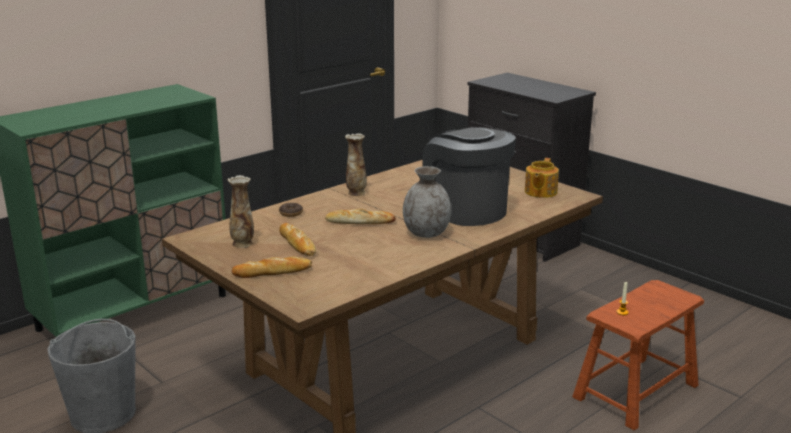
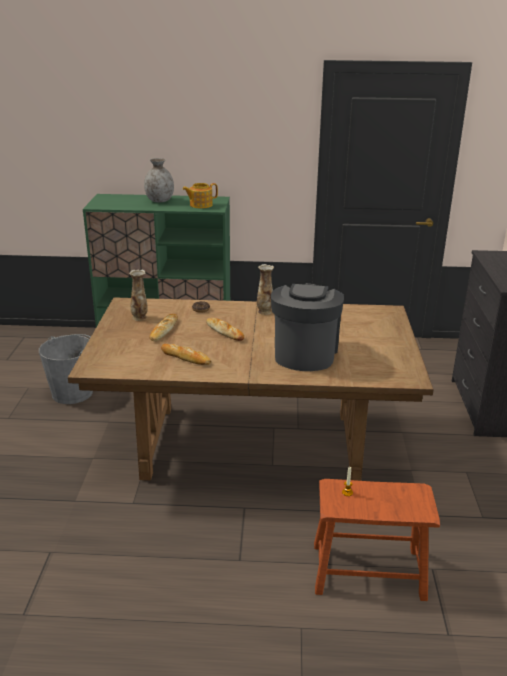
camera: 45 degrees right, 5 degrees up
bread [232,256,312,278] -> bread moved to [161,344,212,365]
grey vase [403,166,451,238] -> grey vase moved to [144,158,174,202]
teapot [525,158,559,198] -> teapot moved to [182,183,218,208]

